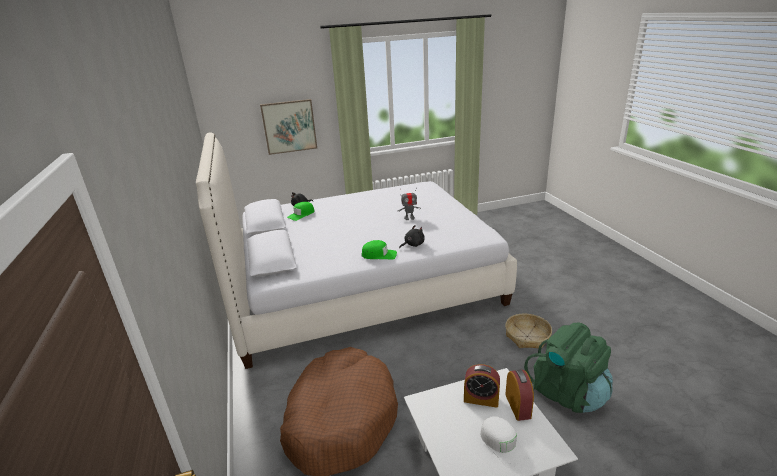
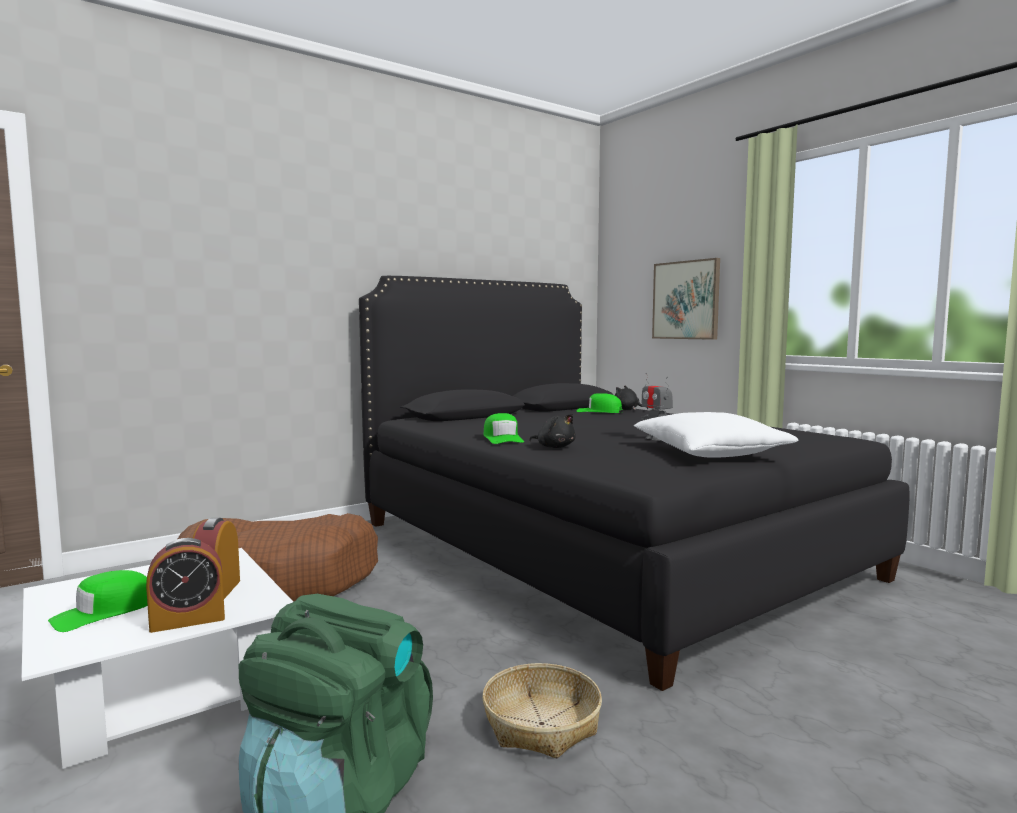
camera: 70 degrees right, 20 degrees down
white bed [196,132,517,369] -> black bed [359,276,910,691]
white cap [480,416,529,468] -> green cap [48,570,148,632]
none -> white pillow [634,412,798,458]

